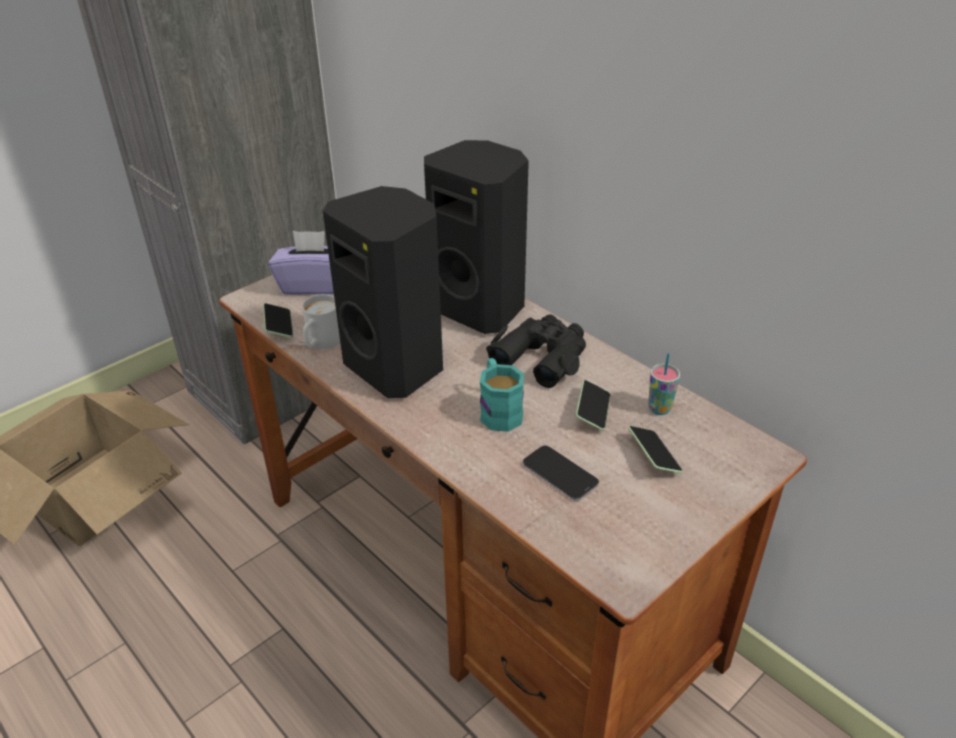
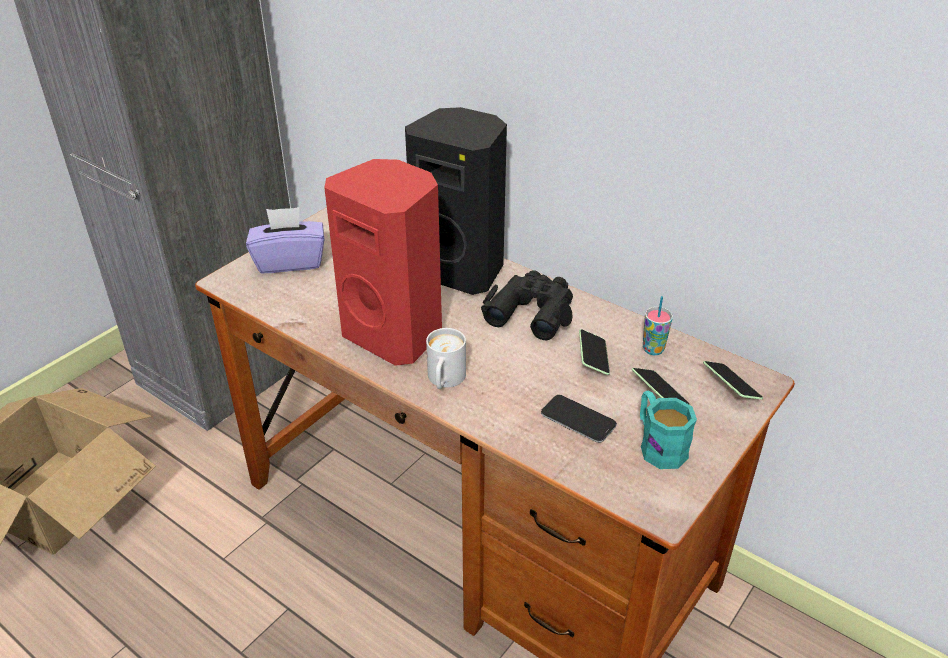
camera: 10 degrees left, 0 degrees up
phone [263,303,293,337] -> phone moved to [703,361,763,400]
white mug [302,294,340,349] -> white mug moved to [426,328,466,389]
black speaker [323,186,443,398] -> red speaker [324,159,442,366]
turquoise mug [480,358,524,432] -> turquoise mug moved to [640,391,697,469]

